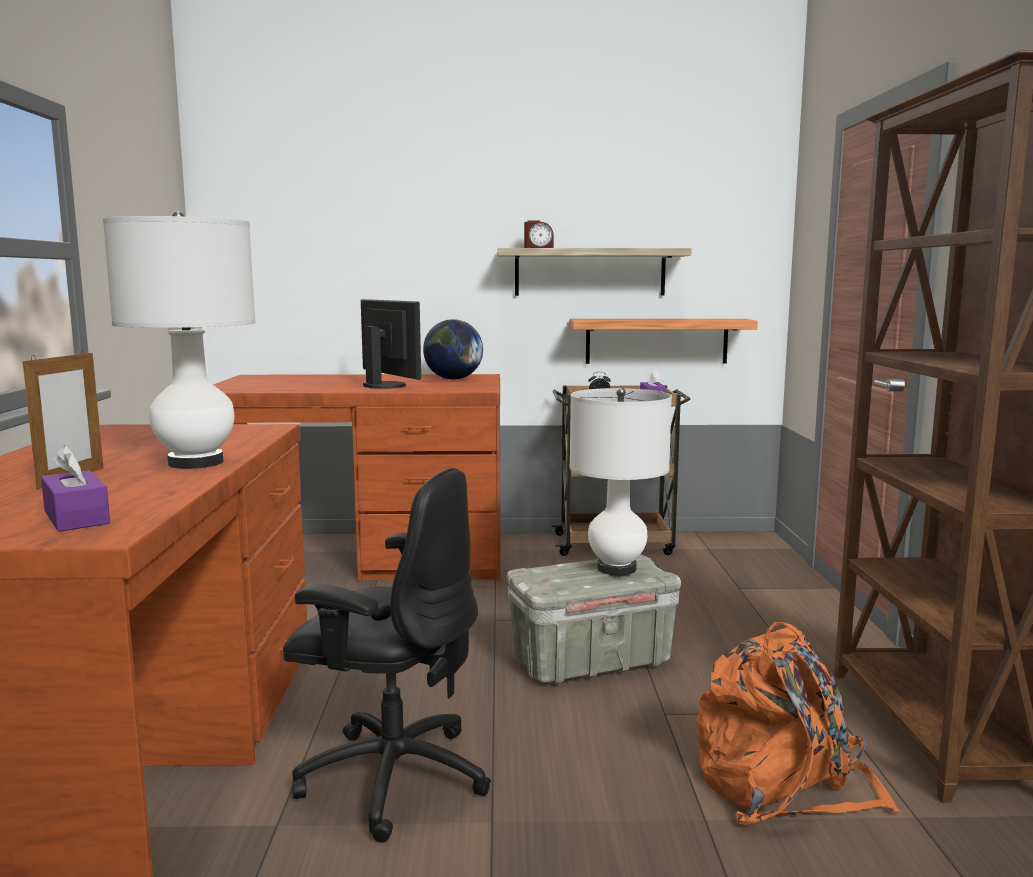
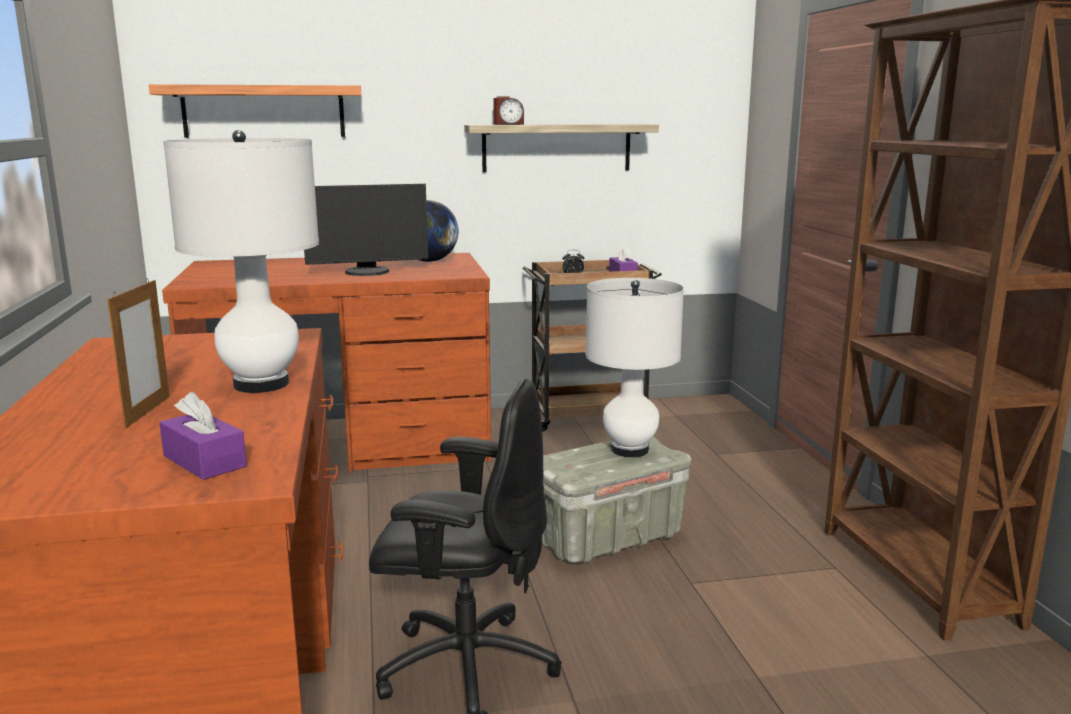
camera: 10 degrees left, 5 degrees up
monitor [361,299,421,389] -> monitor turned 120 degrees clockwise [304,184,428,276]
shelf [570,319,758,364] -> shelf moved to [149,84,361,138]
orange backpack [696,622,900,825] -> none

